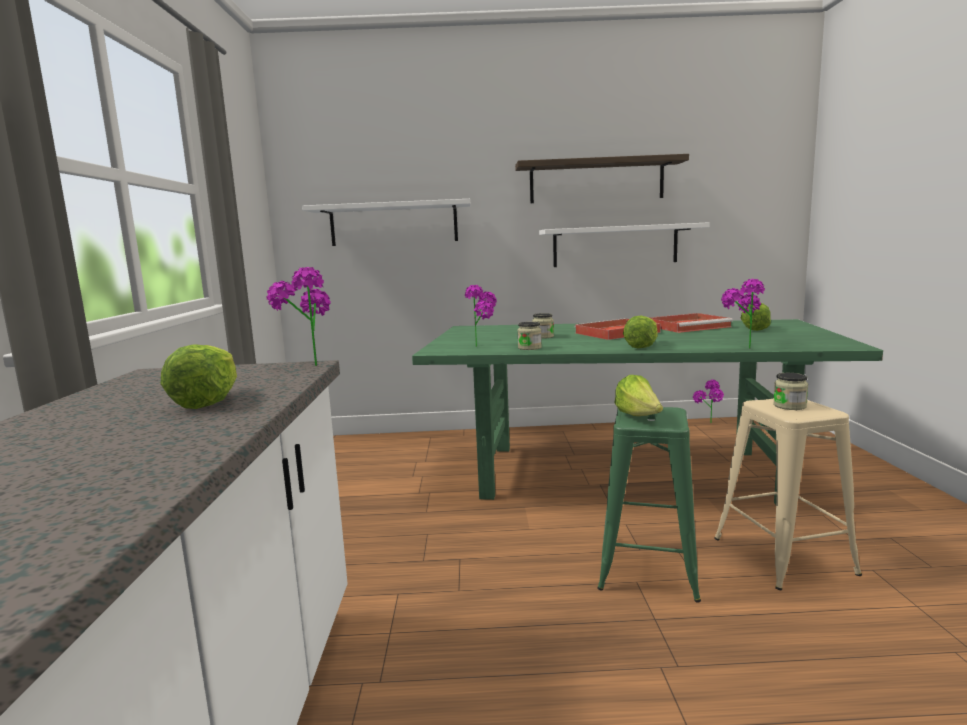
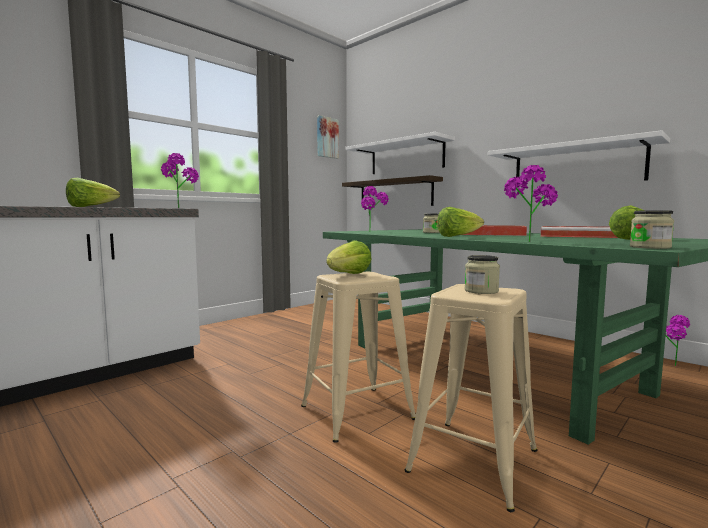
camera: 45 degrees right, 5 degrees down
shelf [515,154,689,203] -> shelf moved to [342,175,443,206]
jar [517,322,542,350] -> jar moved to [630,210,674,249]
green stool [597,407,701,603] -> beige stool [301,272,416,442]
none -> picture [317,115,339,159]

